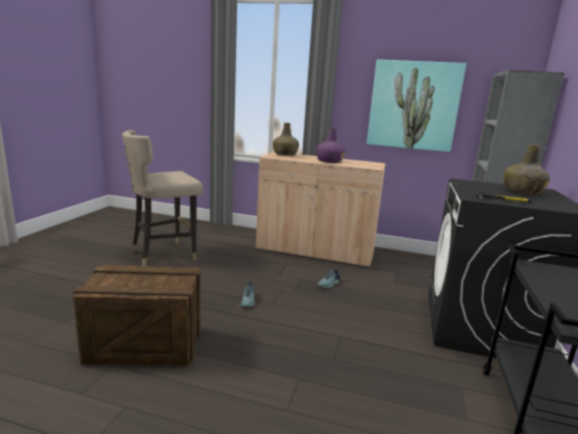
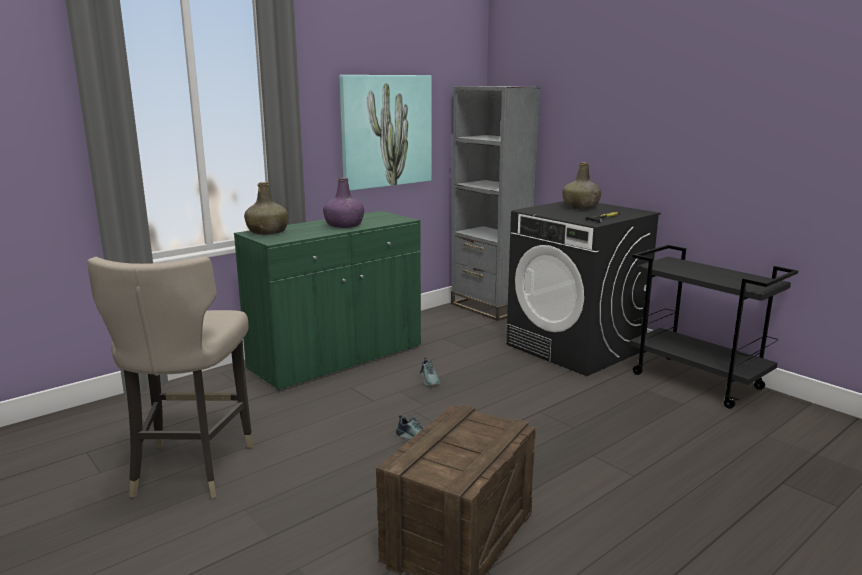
camera: 55 degrees left, 0 degrees up
beige cabinet [256,152,386,268] -> green cabinet [234,211,421,392]

